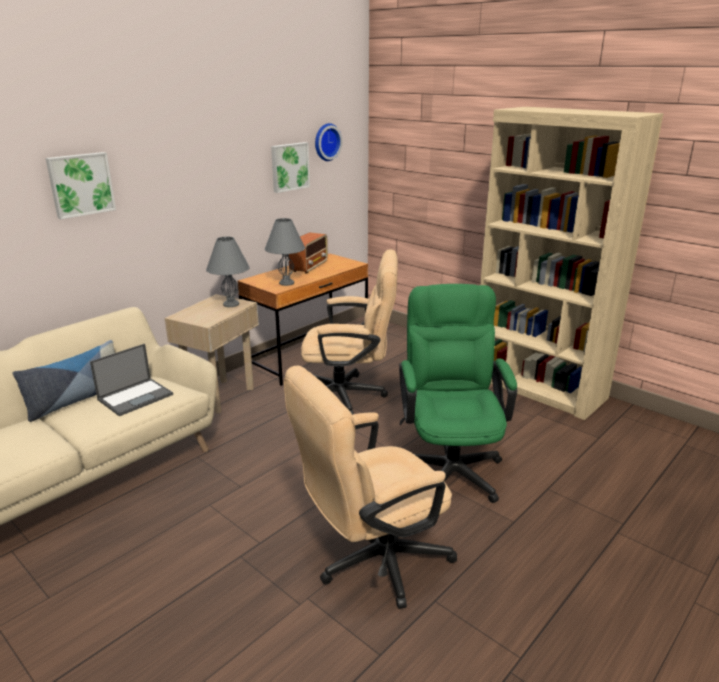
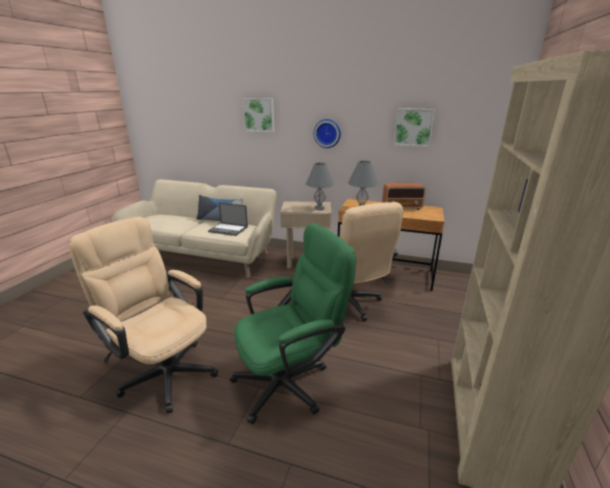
camera: 65 degrees right, 0 degrees up
wall clock [315,123,342,161] -> wall clock moved to [314,119,341,148]

